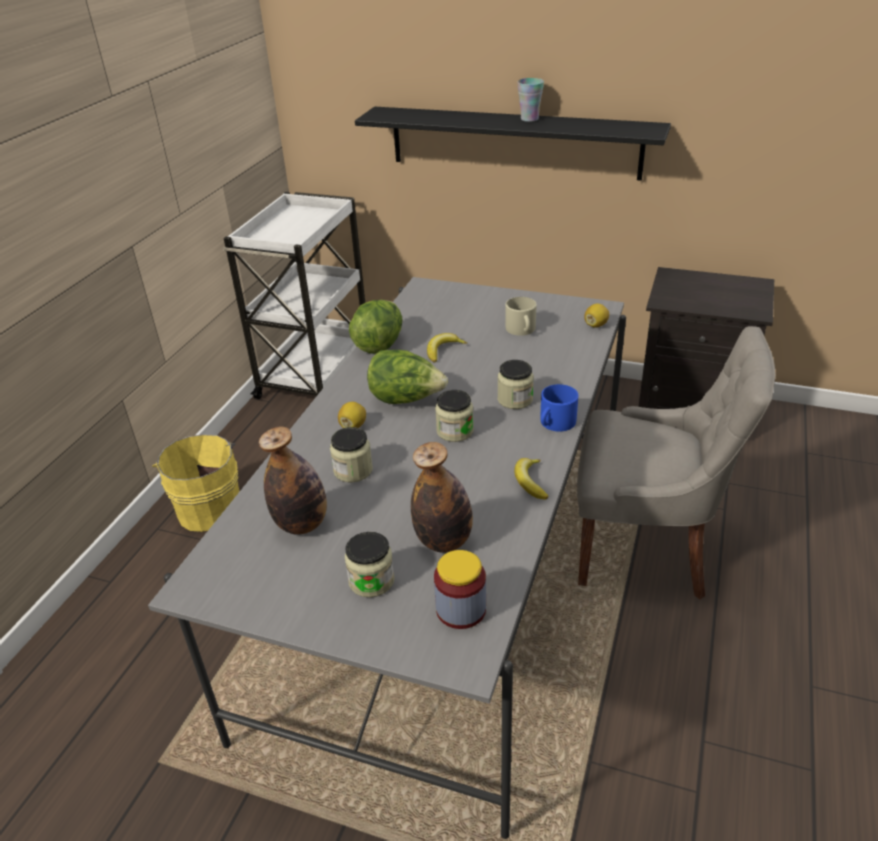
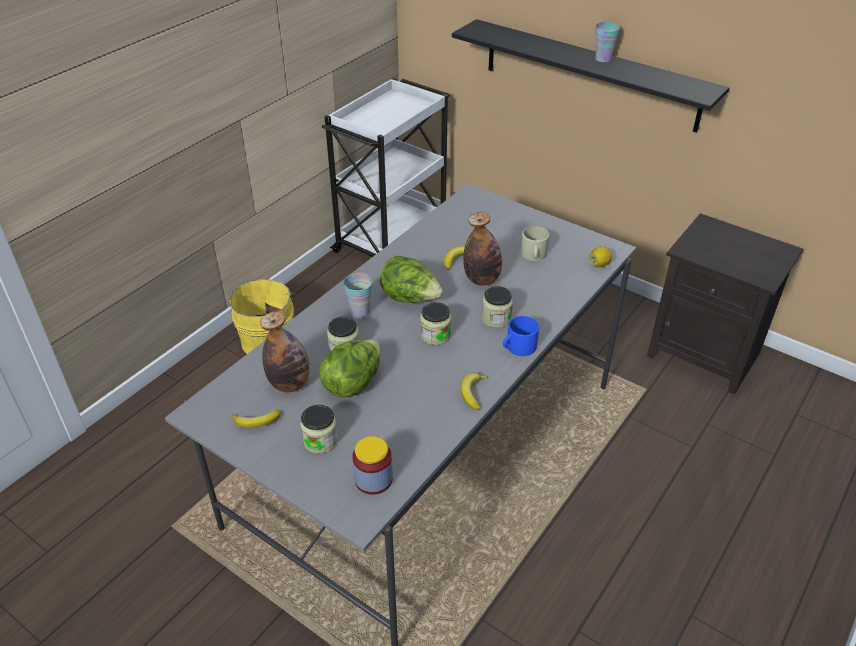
camera: 15 degrees right, 5 degrees up
lemon [338,402,366,428] -> cup [344,273,373,318]
lettuce [349,300,403,354] -> lettuce moved to [319,340,380,397]
bottle [411,442,473,553] -> bottle moved to [463,212,502,286]
grey chair [577,326,776,599] -> none
none -> banana [232,410,281,427]

